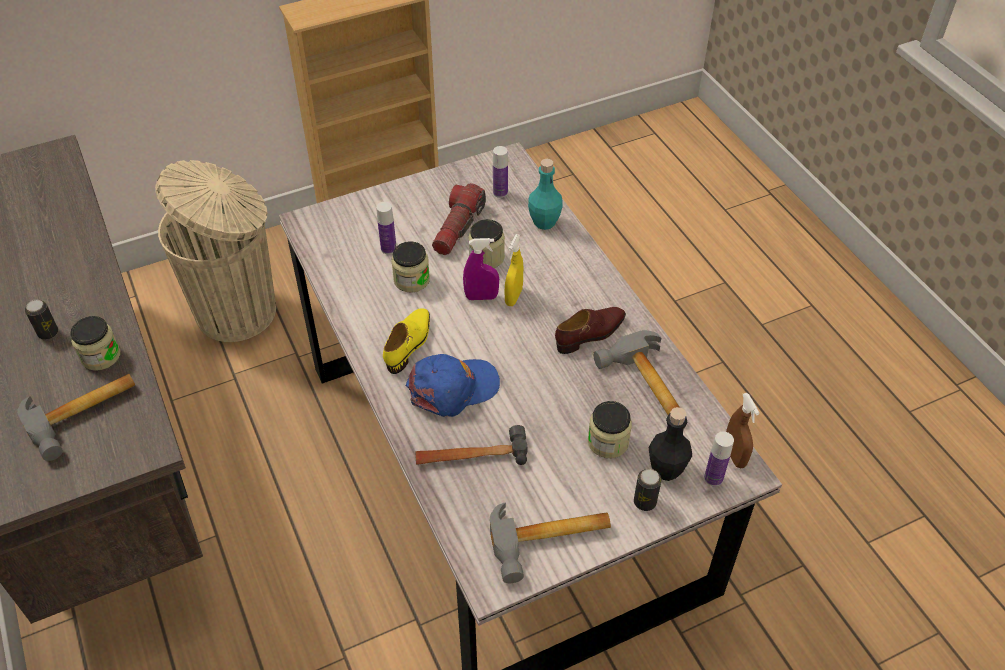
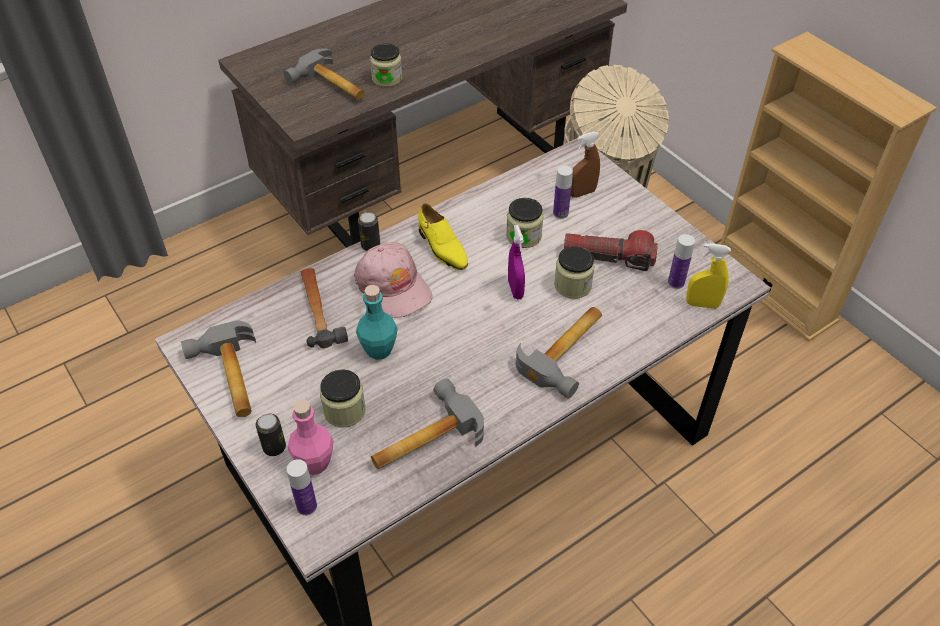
camera: 80 degrees right, 0 degrees up
can [25,300,58,340] -> can moved to [358,212,380,251]
yellow shoe [383,309,430,374] -> yellow shoe turned 45 degrees clockwise [418,203,468,270]
blue cap [406,354,500,417] -> pink cap [354,242,433,318]
yellow spray bottle [505,234,523,306] -> yellow spray bottle moved to [686,243,731,309]
turquoise bottle [528,159,562,230] -> turquoise bottle moved to [356,285,398,360]
brown shoe [555,307,626,354] -> none
black bottle [648,407,692,481] -> pink bottle [288,400,334,475]
brown spray bottle [726,393,760,468] -> brown spray bottle moved to [571,131,600,198]
none -> hammer [516,307,602,399]

